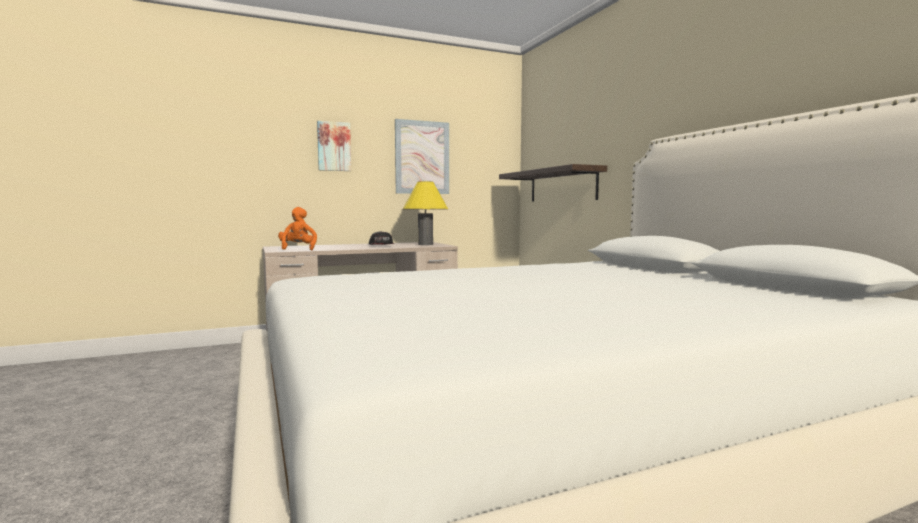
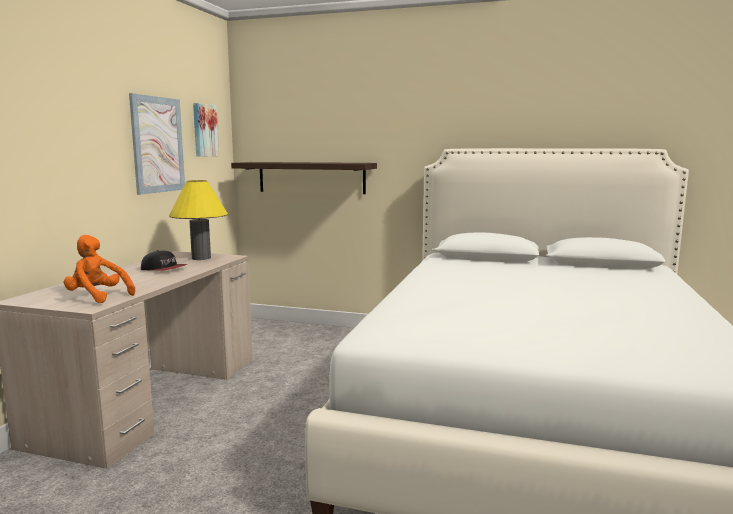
camera: 50 degrees left, 5 degrees up
picture [317,121,351,171] -> picture moved to [193,103,219,157]

